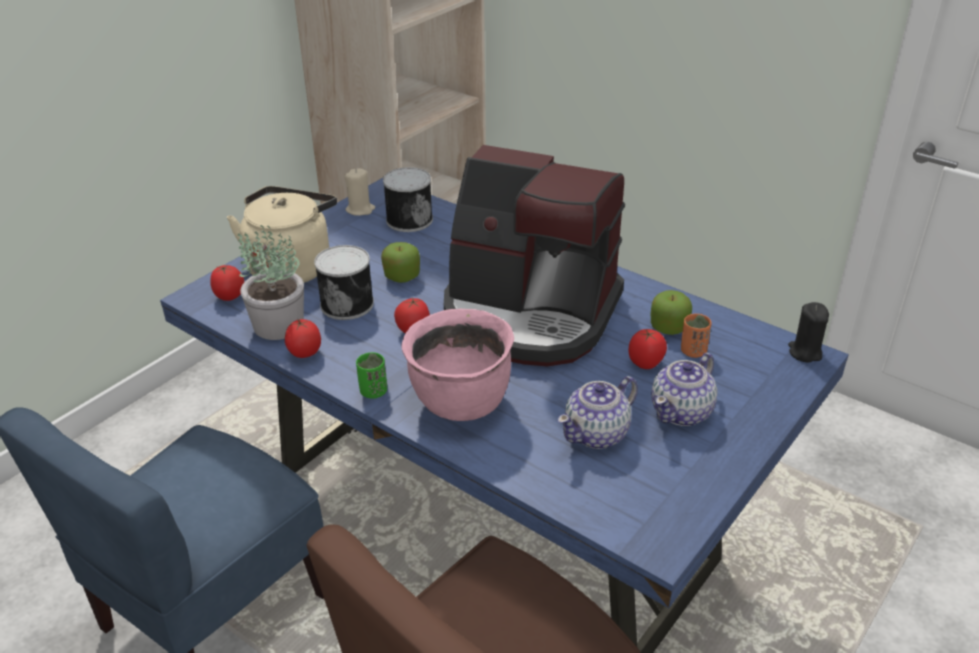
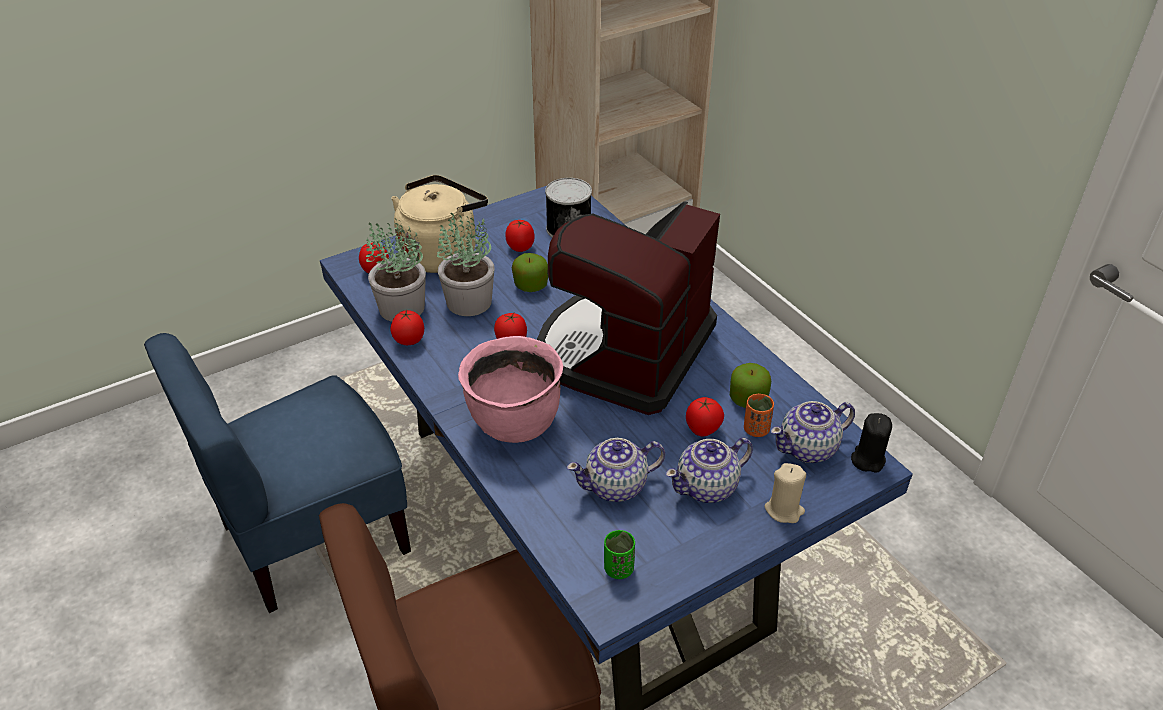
camera: 20 degrees right, 5 degrees up
can [314,245,374,320] -> potted plant [437,213,494,316]
beige candle [344,168,375,216] -> beige candle moved to [764,463,806,523]
green cup [356,352,387,399] -> green cup moved to [604,530,635,579]
coffee machine [444,145,625,367] -> coffee machine turned 75 degrees clockwise [537,201,720,415]
none -> tomato [505,220,535,252]
none -> teapot [771,401,855,463]

